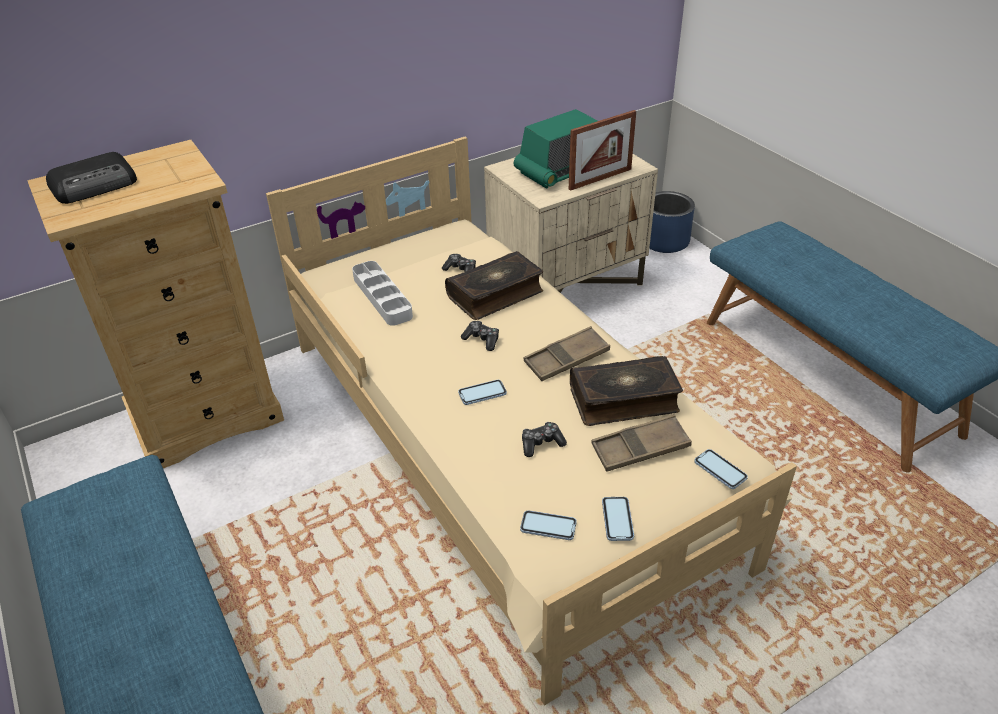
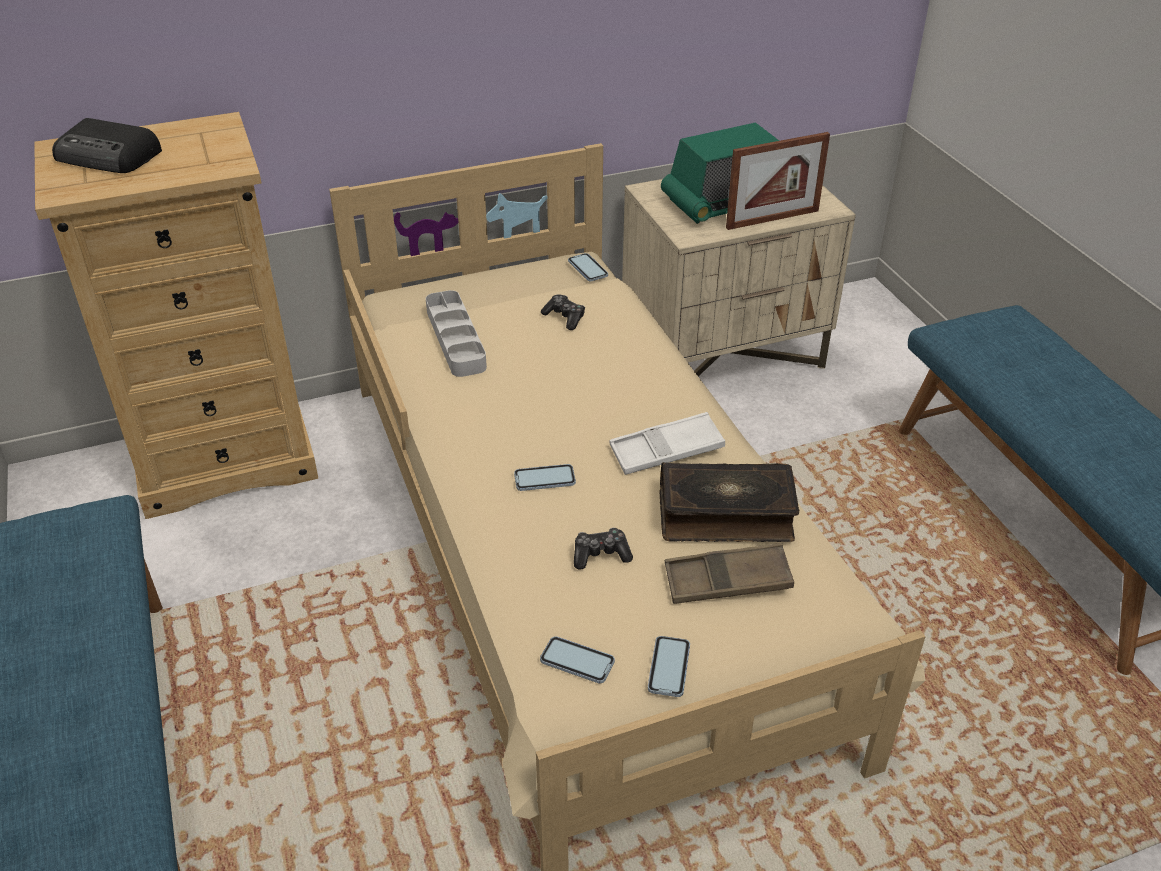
camera: 10 degrees right, 0 degrees up
radio [46,152,137,204] -> radio turned 45 degrees clockwise [52,118,162,173]
book [445,251,544,320] -> none
game controller [461,321,499,351] -> none
brown tray [523,326,610,381] -> white tray [609,412,725,475]
blue planter [649,191,695,253] -> none
phone [694,449,748,489] -> phone moved to [568,253,608,281]

